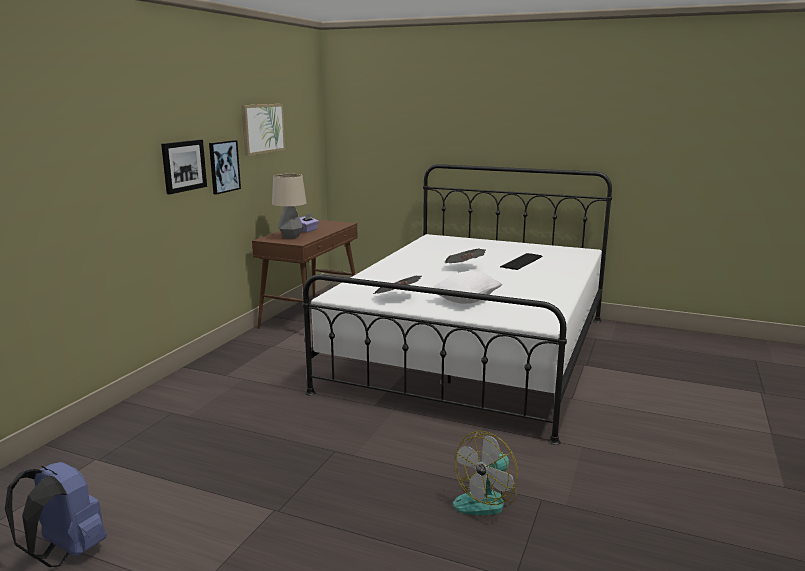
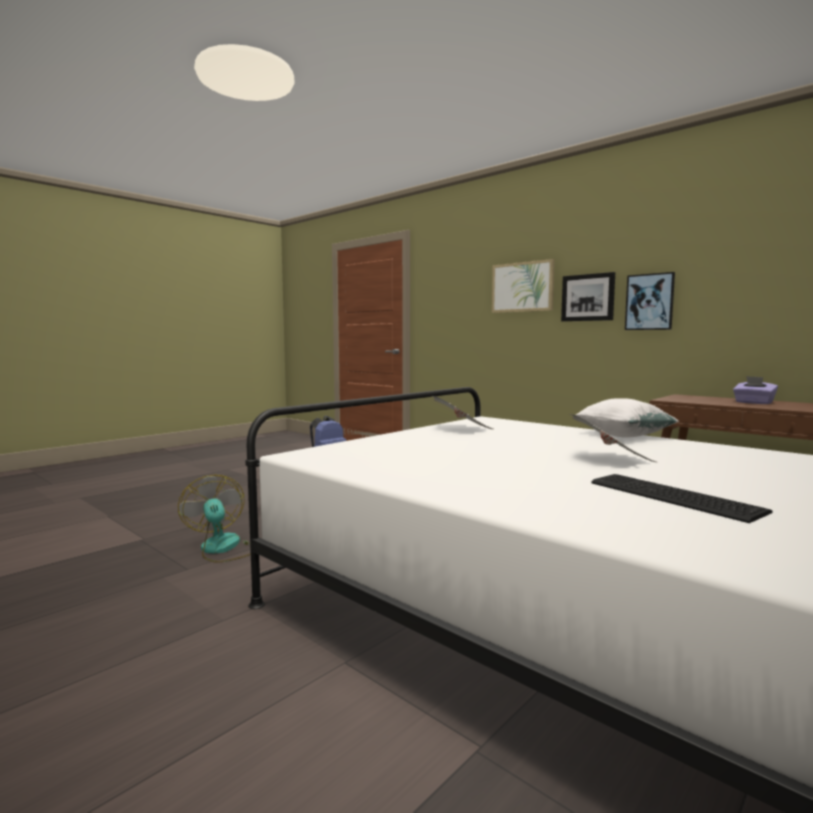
camera: 110 degrees right, 10 degrees down
picture [241,104,285,156] -> picture moved to [492,259,555,313]
table lamp [272,174,307,239] -> none
white pillow [431,271,502,304] -> white pillow moved to [576,398,679,438]

